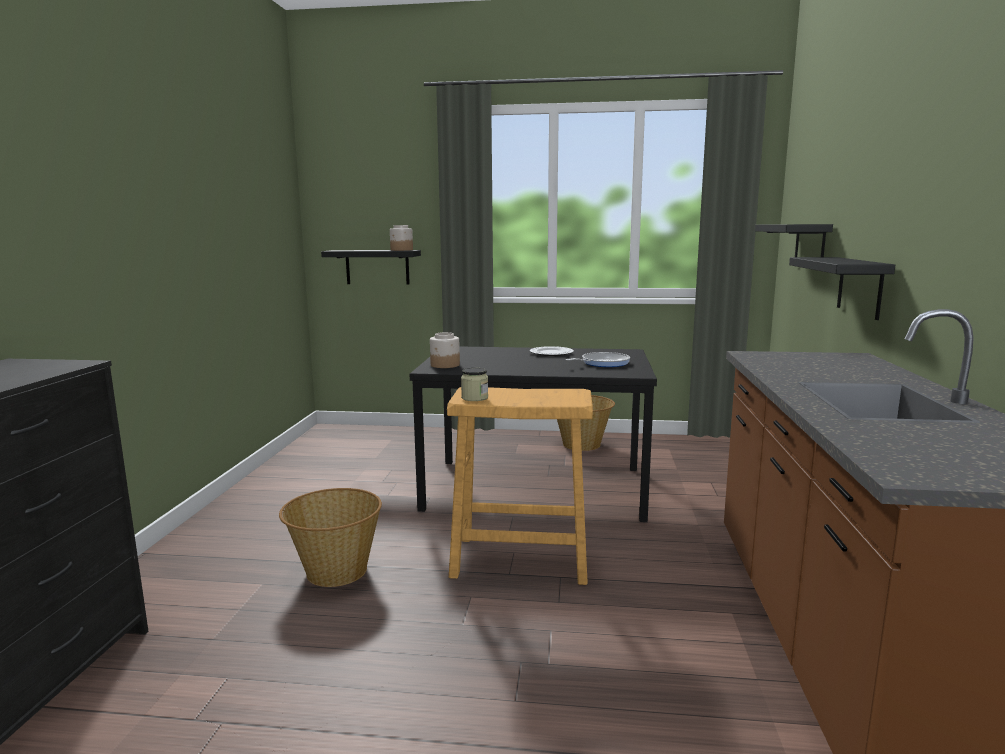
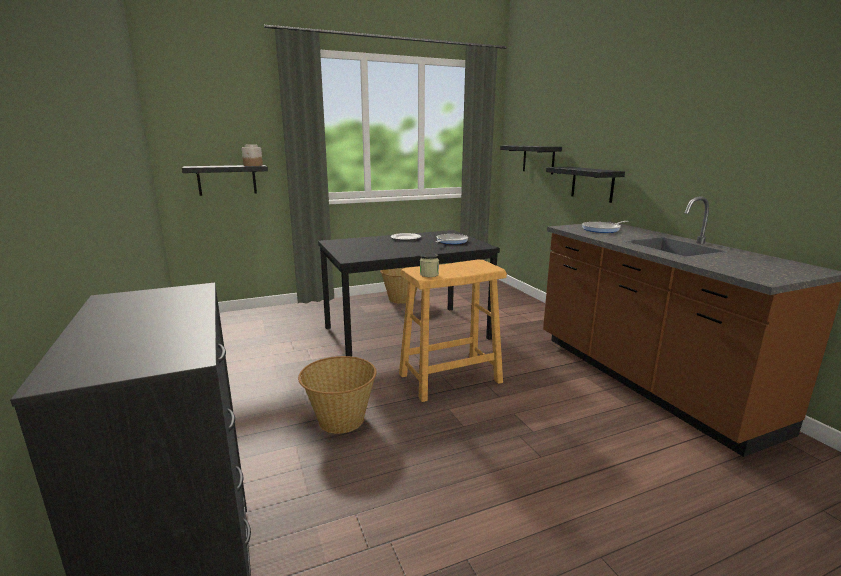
camera: 30 degrees left, 5 degrees up
jar [430,332,460,368] -> none
none -> frying pan [582,221,629,233]

